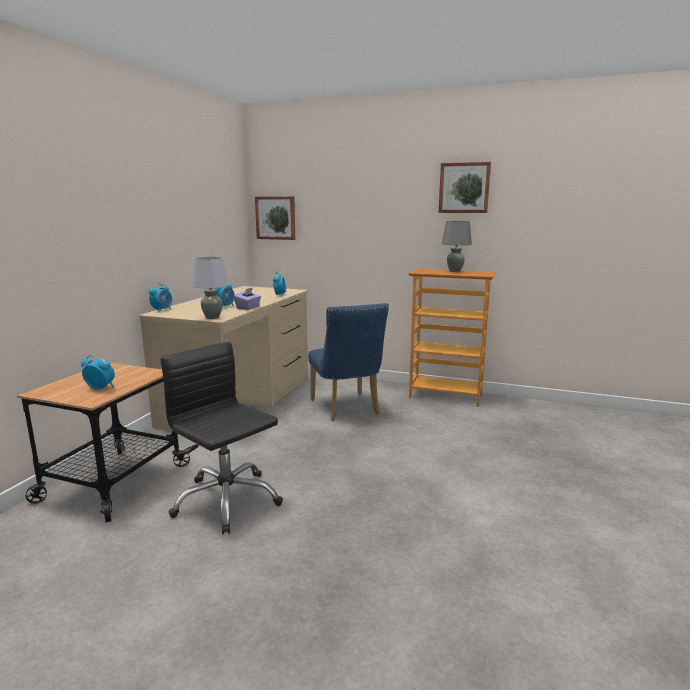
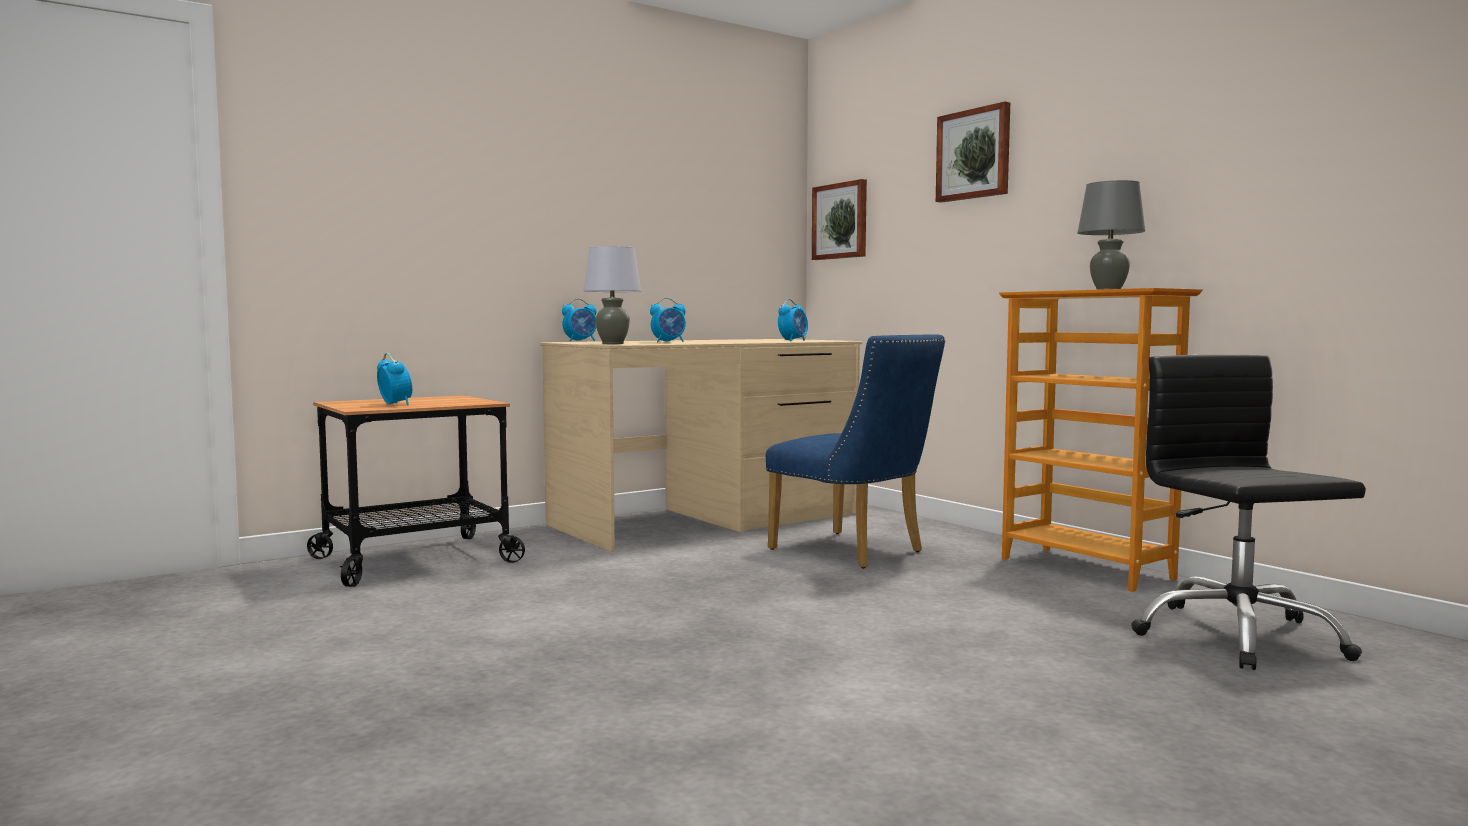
camera: 35 degrees right, 10 degrees down
black office chair [160,342,283,534] -> black office chair moved to [1131,355,1366,670]
purple tissue box [234,287,261,310] -> none
blue chair [308,303,389,421] -> blue chair turned 60 degrees counterclockwise [766,334,945,569]
picture [439,162,491,213] -> picture moved to [936,101,1010,203]

